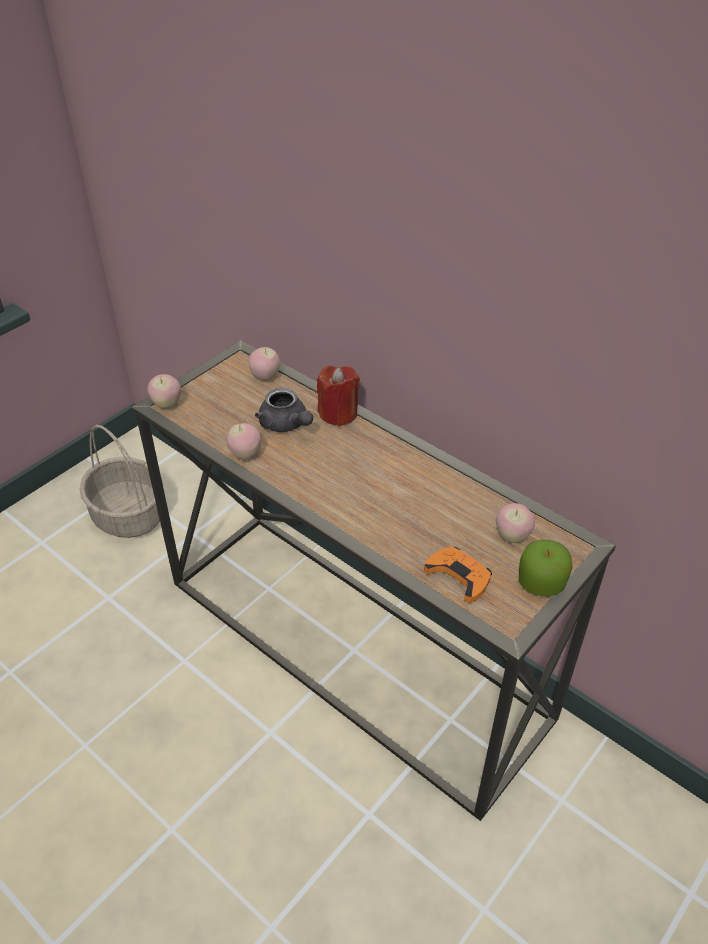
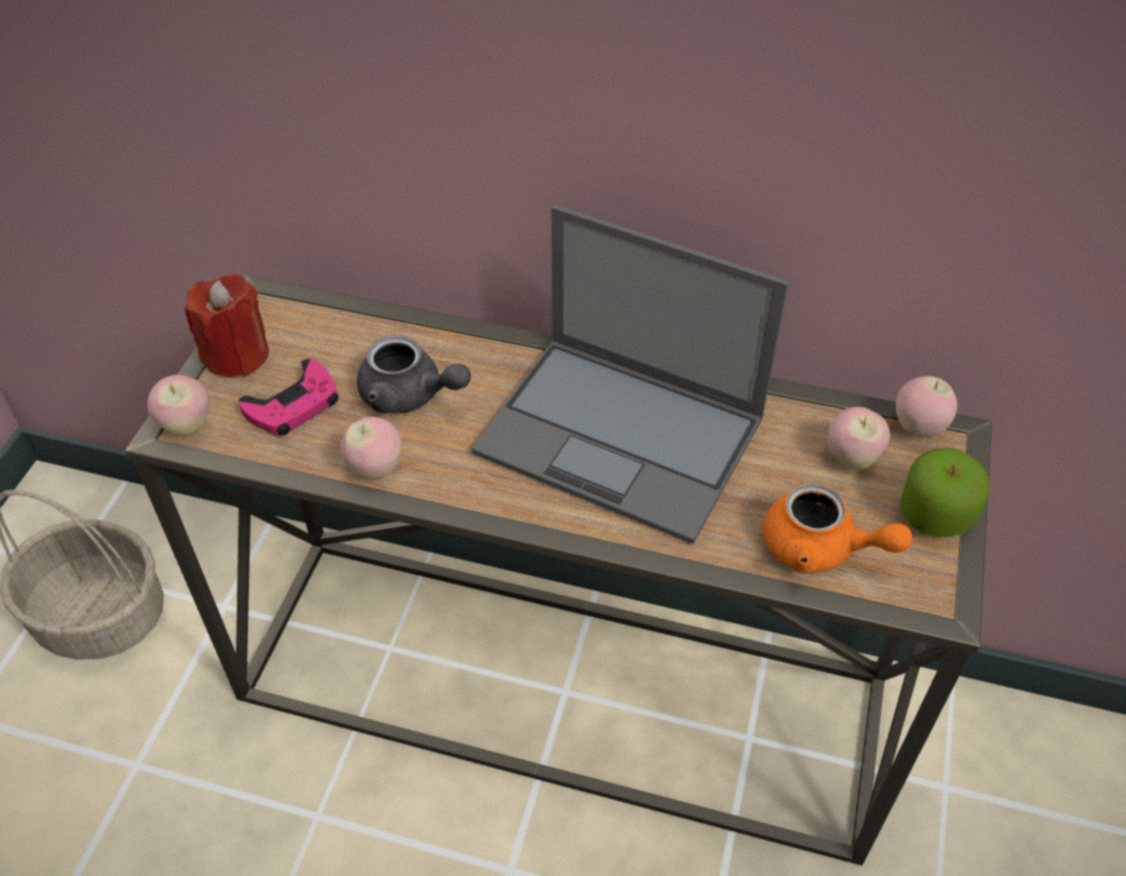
camera: 25 degrees left, 5 degrees up
apple [248,347,280,380] -> apple moved to [896,376,957,437]
red candle [317,366,360,426] -> red candle moved to [185,273,269,377]
orange game controller [424,546,492,603] -> orange teapot [763,483,912,574]
none -> pink game controller [238,358,338,436]
none -> laptop [471,205,789,544]

